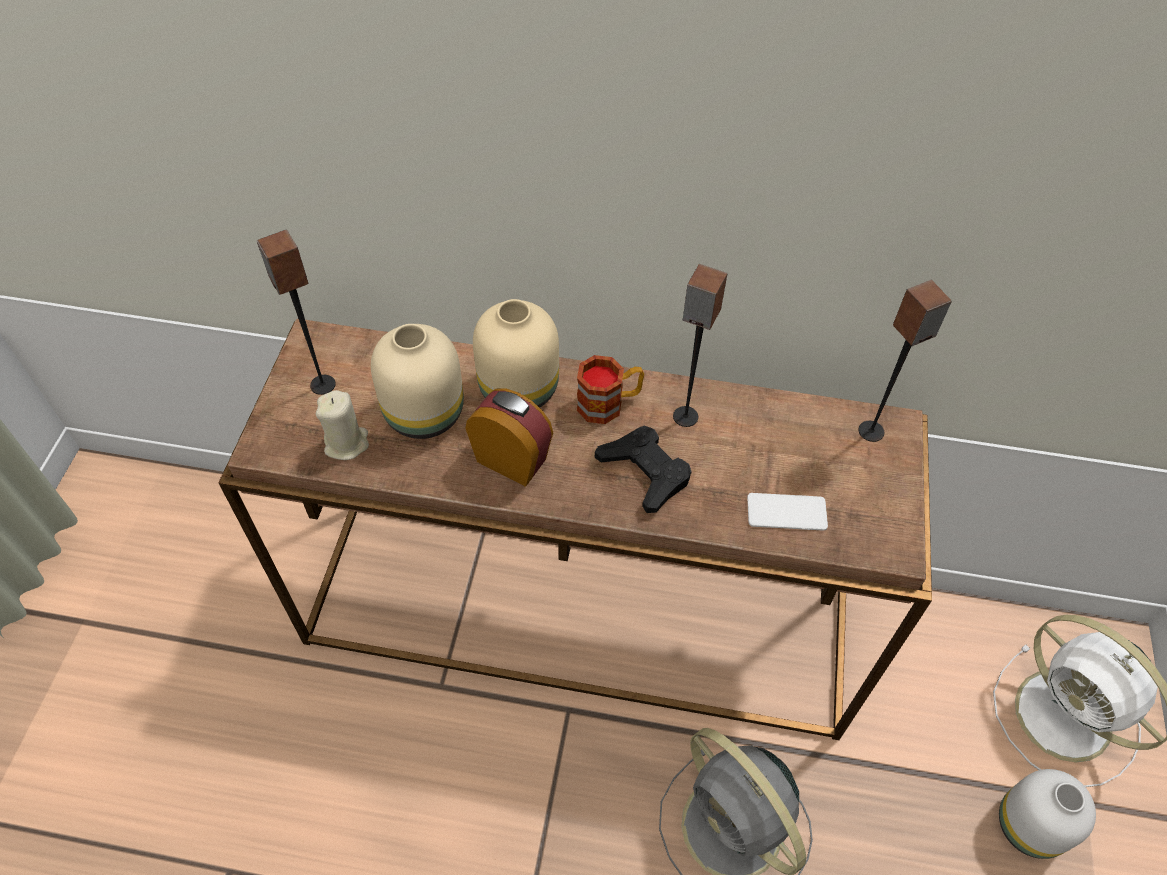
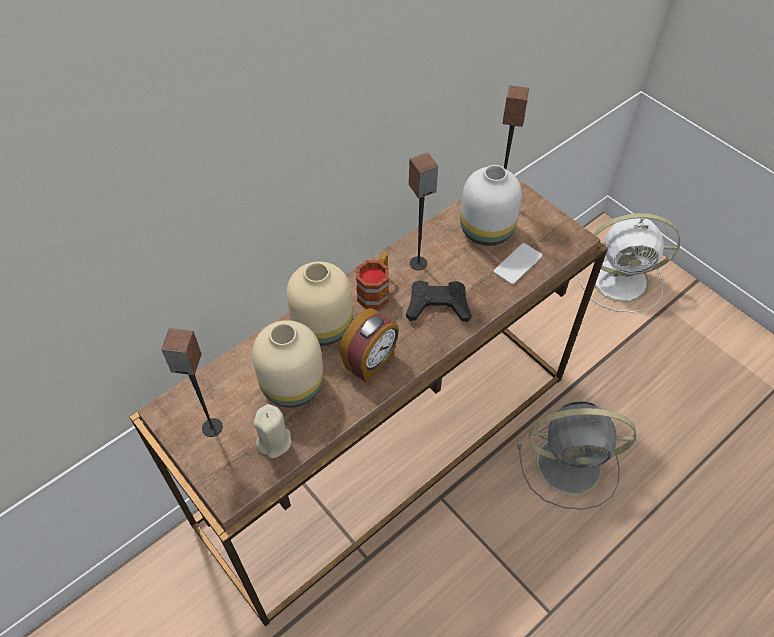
camera: 50 degrees left, 0 degrees up
alarm clock [465,388,553,487] -> alarm clock turned 150 degrees clockwise [339,308,399,383]
white vase [999,769,1096,859] -> white vase moved to [460,165,522,246]

